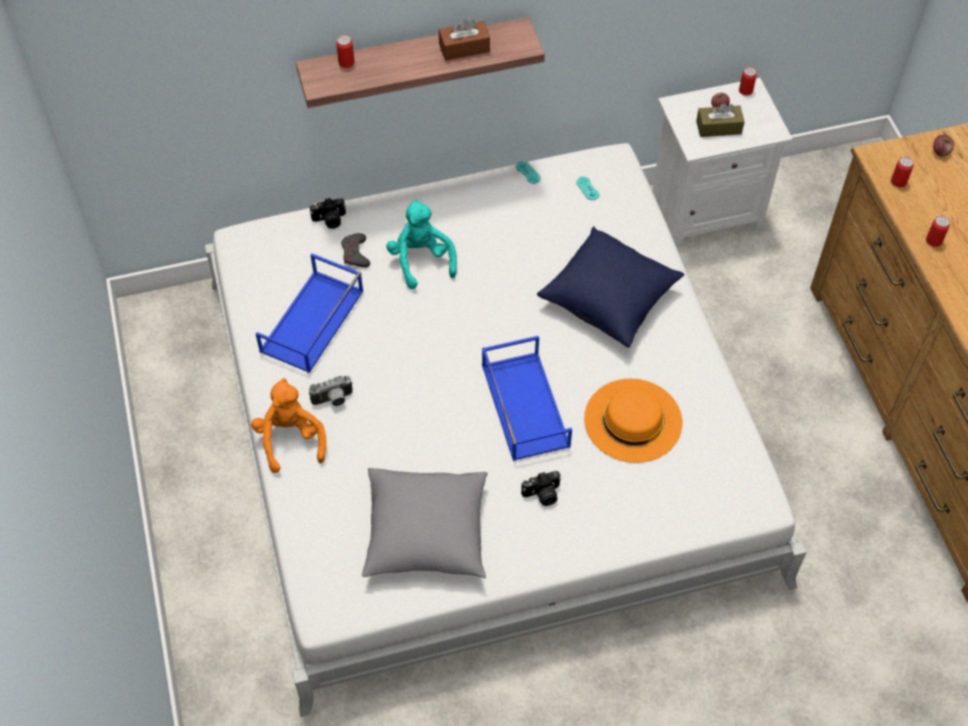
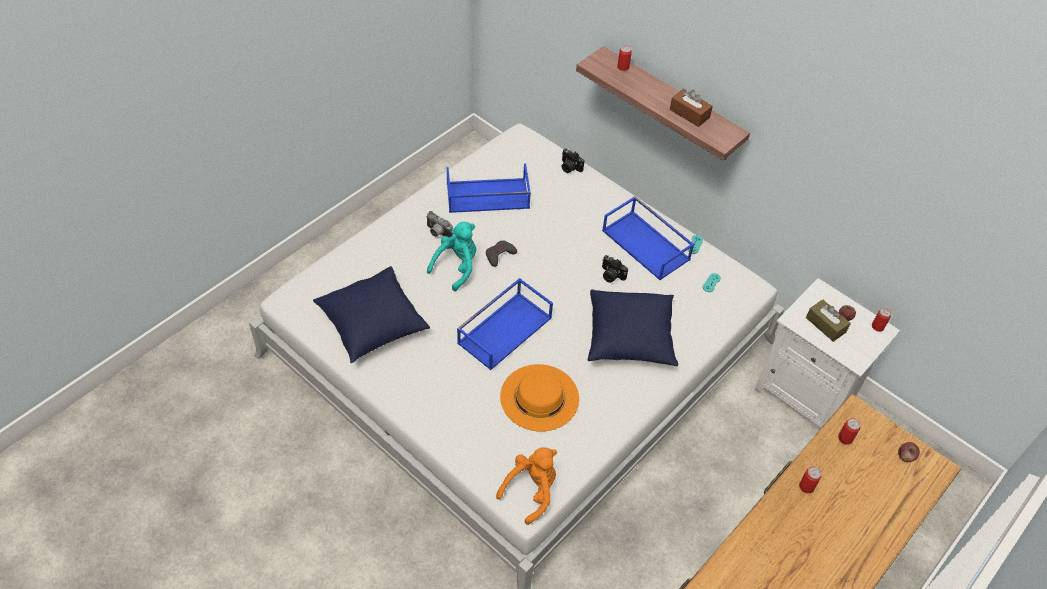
camera: 55 degrees right, 5 degrees down
orange plush toy [251,378,326,473] -> orange plush toy moved to [496,447,557,525]
grey game controller [341,233,370,268] -> grey game controller moved to [486,241,517,267]
grey pillow [362,468,488,578] -> blue pillow [313,266,430,363]
turquoise plush toy [386,200,457,289] -> turquoise plush toy moved to [427,222,476,291]
camera [521,471,561,506] -> camera moved to [602,255,628,283]
none -> blue tray [602,196,694,280]

